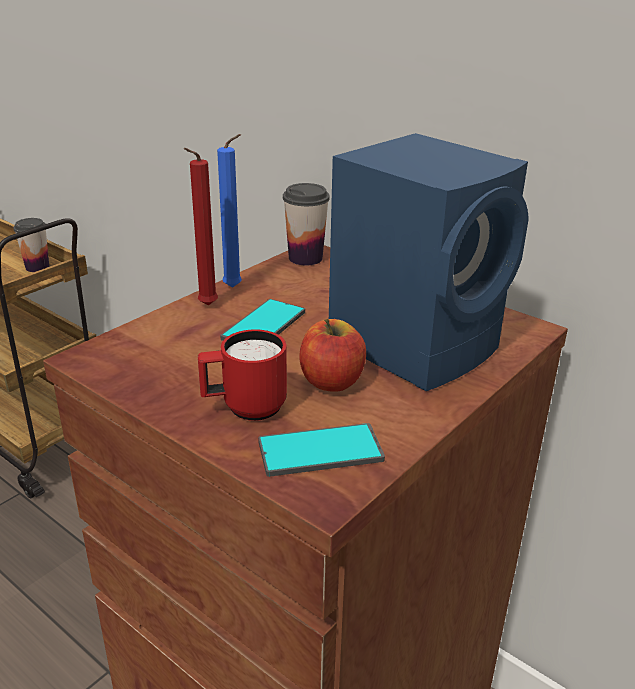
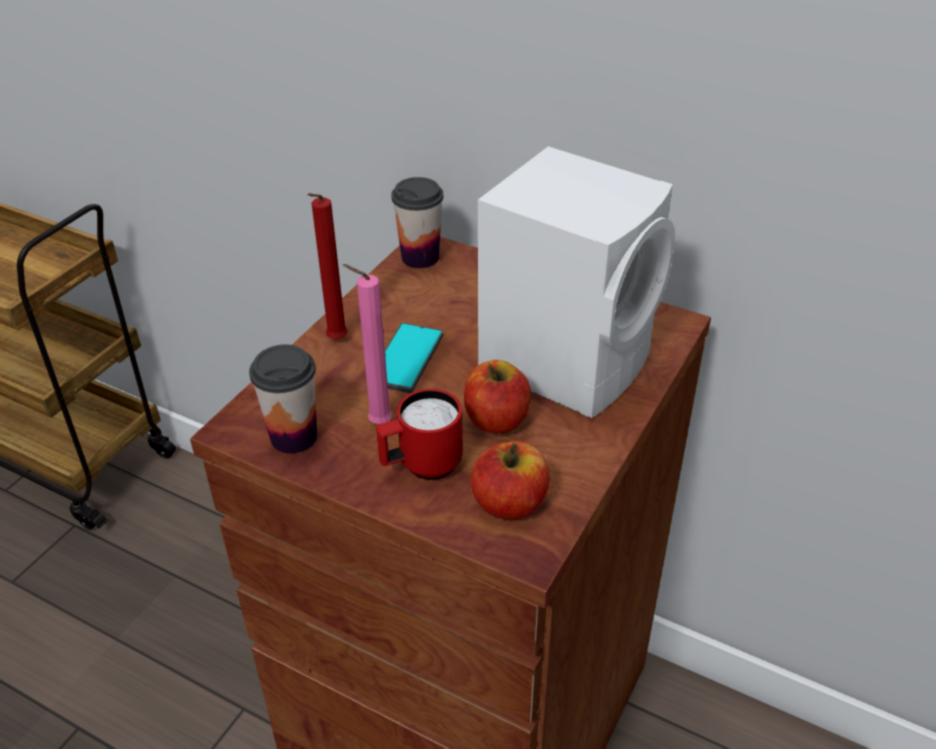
camera: 10 degrees left, 10 degrees up
cup [13,218,49,272] -> cup moved to [249,344,317,454]
blue candle [217,134,242,288] -> none
phone [258,423,385,477] -> apple [471,441,550,520]
blue speaker [329,133,529,391] -> white speaker [478,146,676,418]
none -> pink candle [343,264,392,424]

